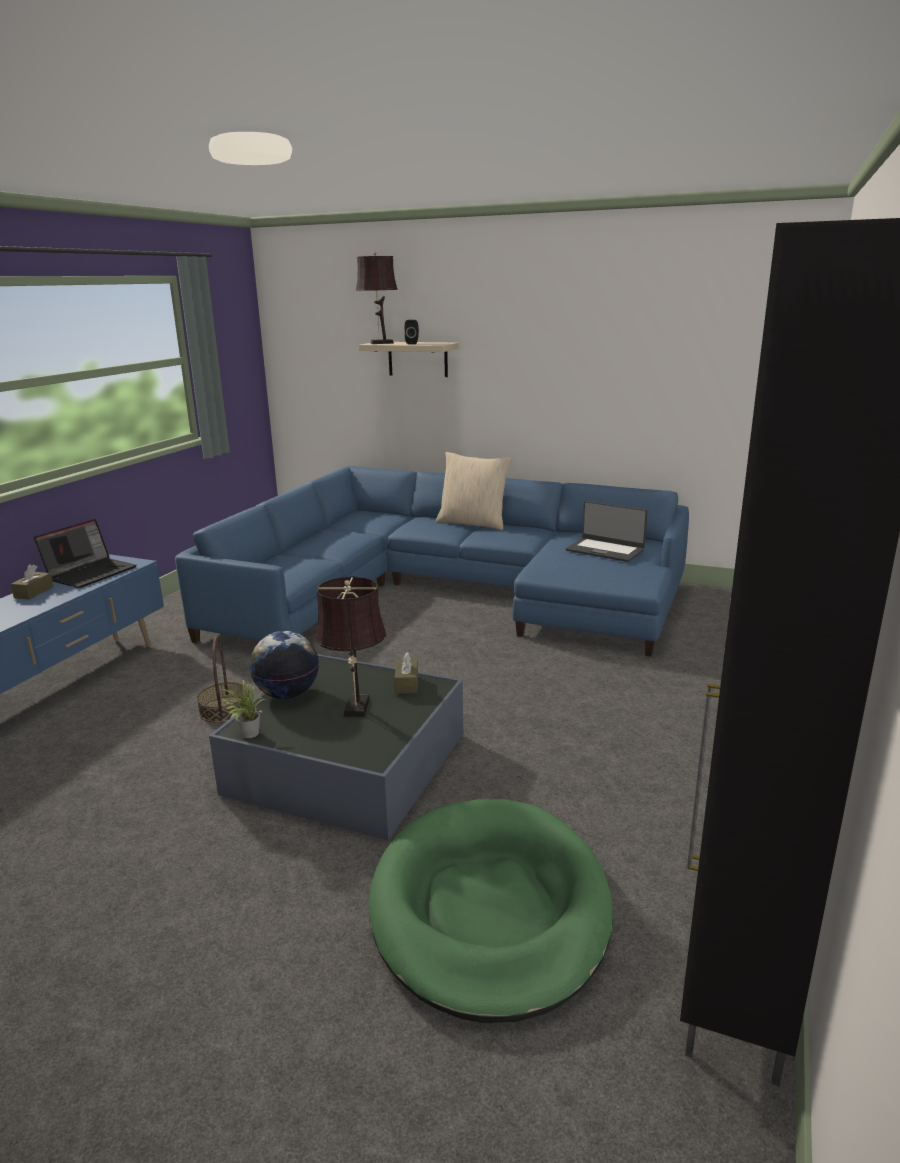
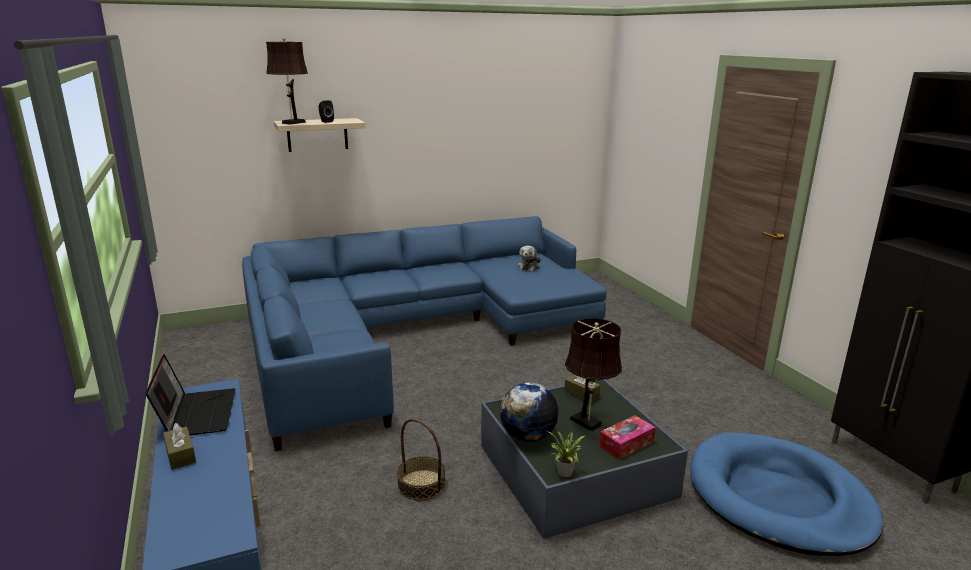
camera: 45 degrees left, 0 degrees up
green dog bed [368,799,613,1023] -> blue dog bed [690,433,883,556]
beige pillow [436,452,512,530] -> none
laptop [566,501,647,562] -> plush toy [518,246,541,271]
none -> tissue box [599,415,655,459]

